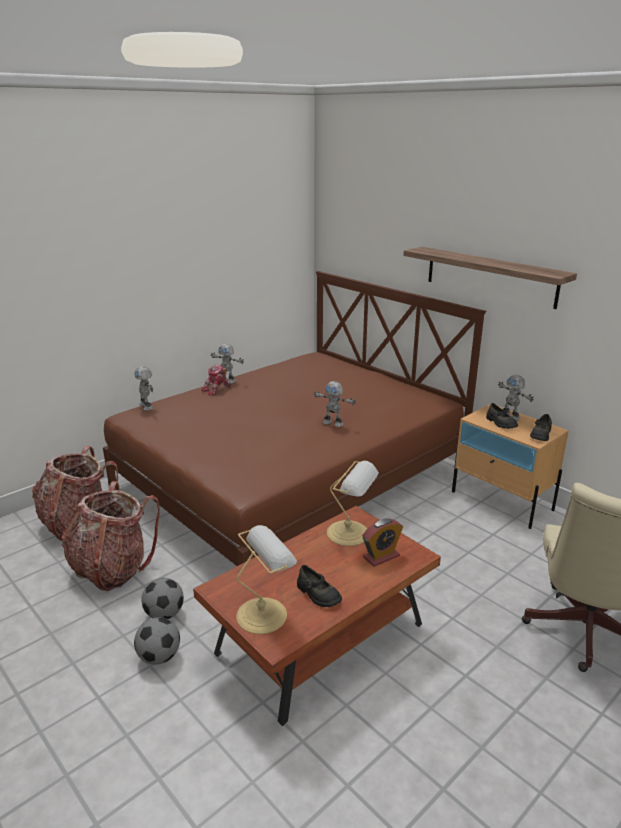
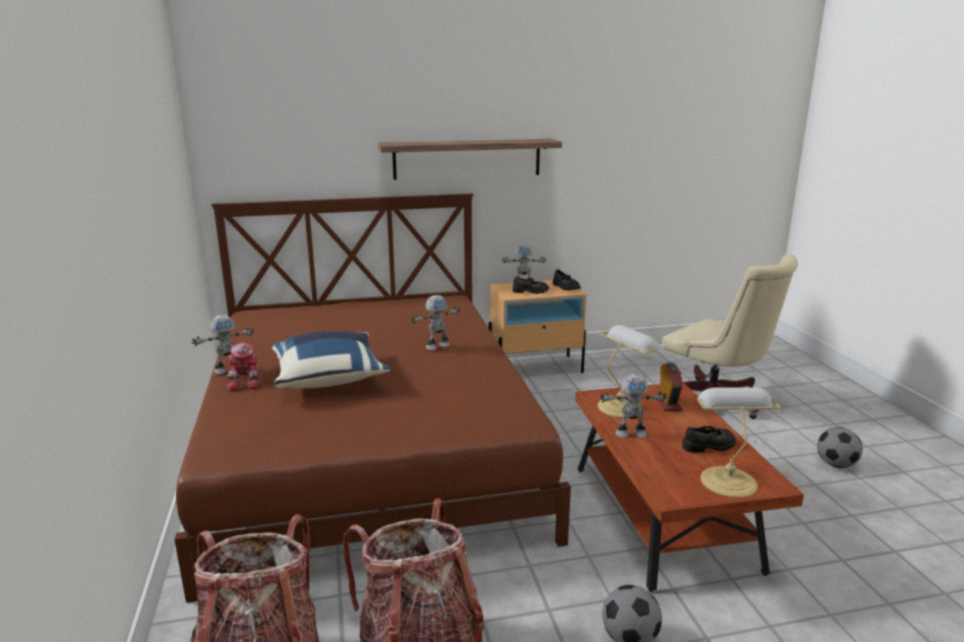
camera: 60 degrees left, 5 degrees down
toy robot [134,366,153,411] -> toy robot moved to [599,373,667,438]
football [142,578,184,619] -> football moved to [817,427,863,468]
none -> blue pillow [271,331,390,389]

